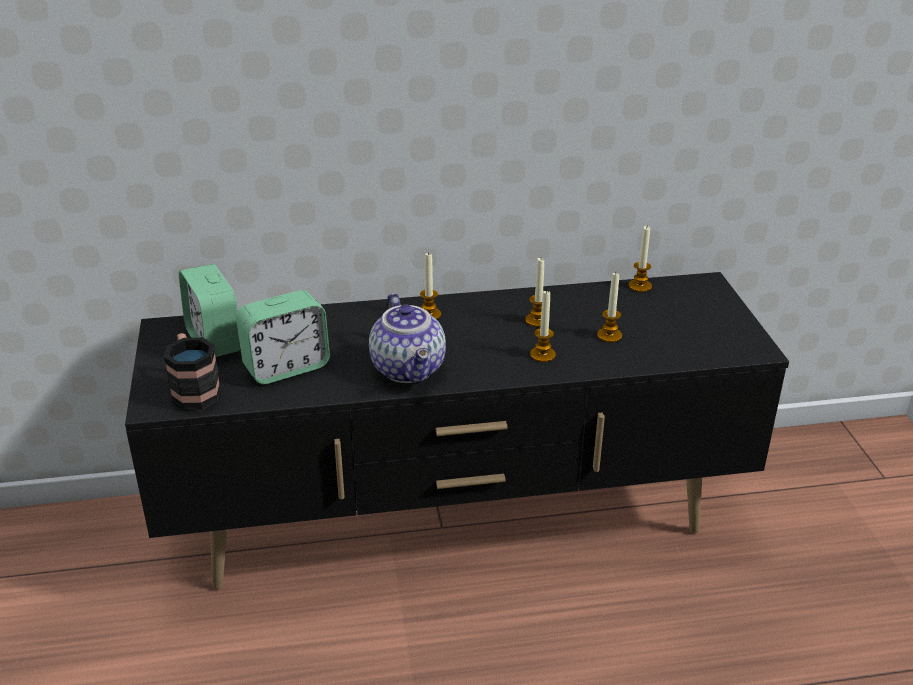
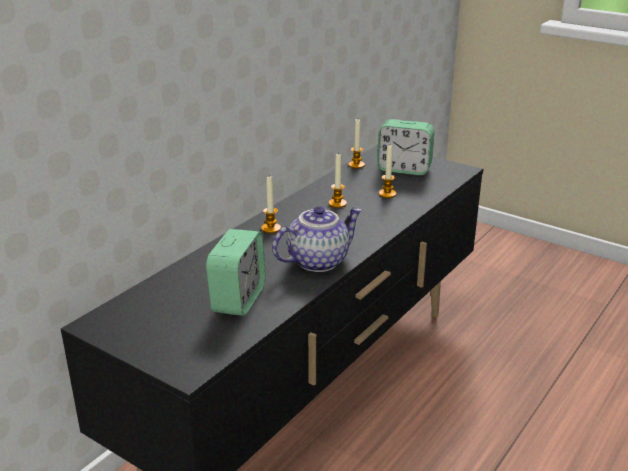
camera: 45 degrees left, 5 degrees down
mug [163,333,222,411] -> none
alarm clock [179,264,240,357] -> alarm clock moved to [377,119,434,175]
teapot [369,293,446,383] -> teapot turned 60 degrees counterclockwise [272,206,362,272]
candle [530,290,556,362] -> none

